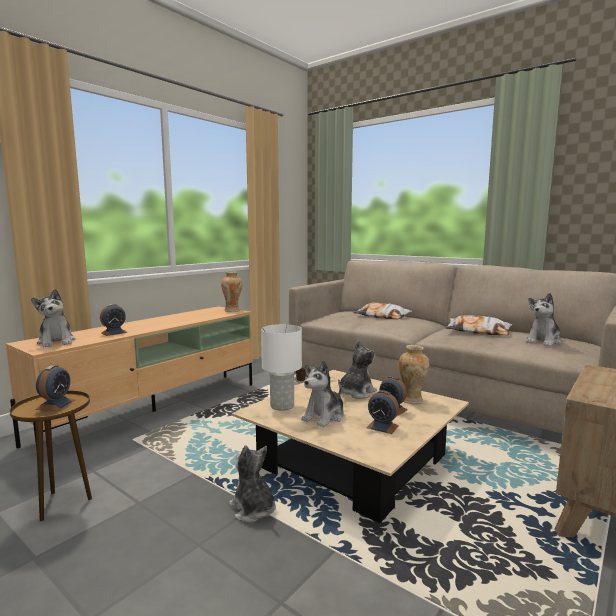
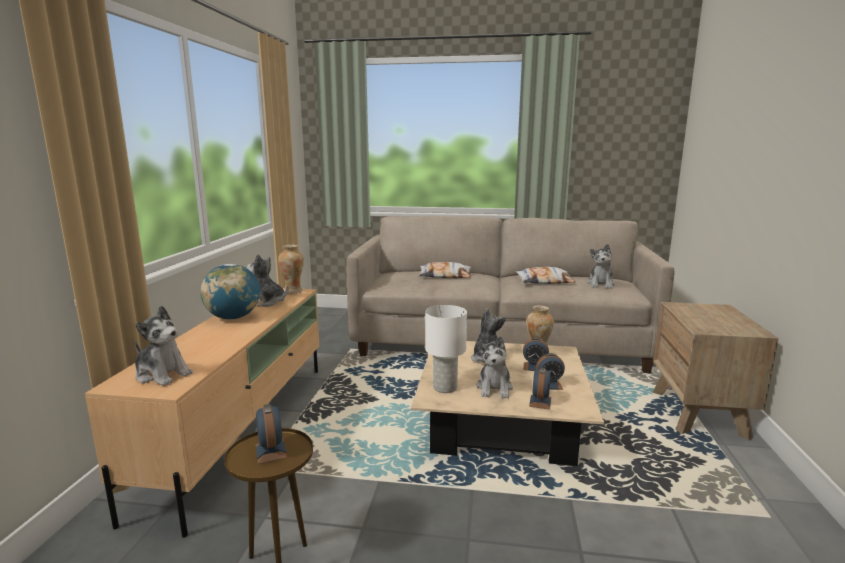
camera: 30 degrees left, 5 degrees up
alarm clock [100,304,128,336] -> alarm clock moved to [529,367,551,410]
plush toy [229,445,276,523] -> plush toy moved to [247,254,289,307]
none -> globe [201,264,260,320]

